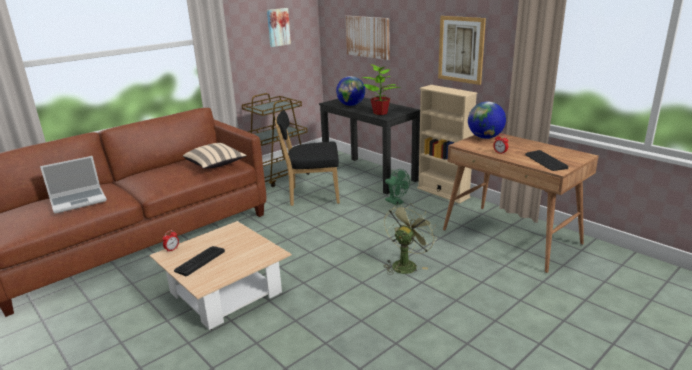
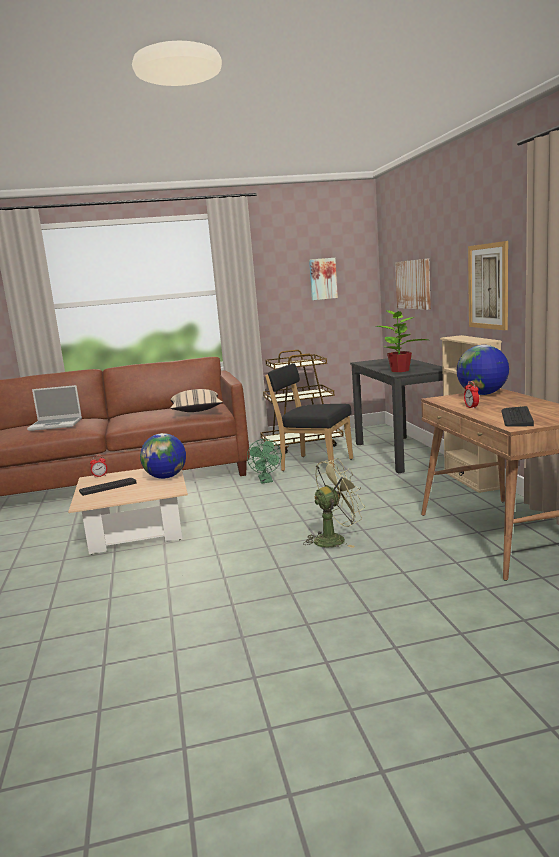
camera: 30 degrees right, 10 degrees down
globe [336,76,365,106] -> globe moved to [140,433,186,479]
green fan [385,169,410,206] -> green fan moved to [247,439,282,483]

